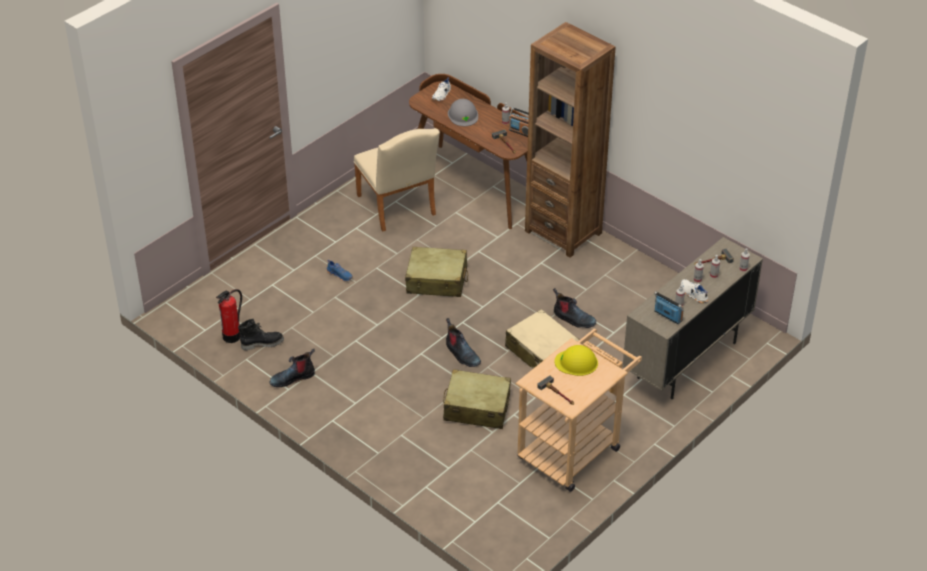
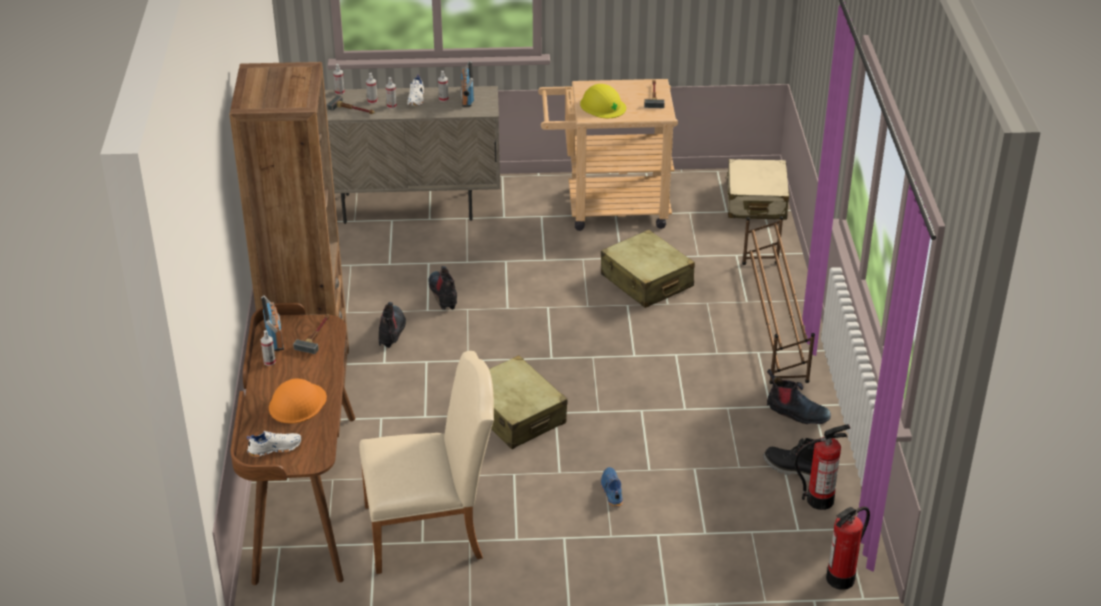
camera: 135 degrees left, 5 degrees down
beige chair [354,128,440,231] -> beige chair turned 60 degrees clockwise [359,351,494,574]
boot [446,318,481,367] -> boot moved to [378,302,406,348]
grey hard hat [448,99,478,126] -> orange hard hat [269,379,327,424]
beige suitcase [505,309,579,369] -> beige suitcase moved to [725,159,789,220]
none -> brown shoe rack [742,216,815,384]
none -> fire extinguisher [826,507,870,590]

